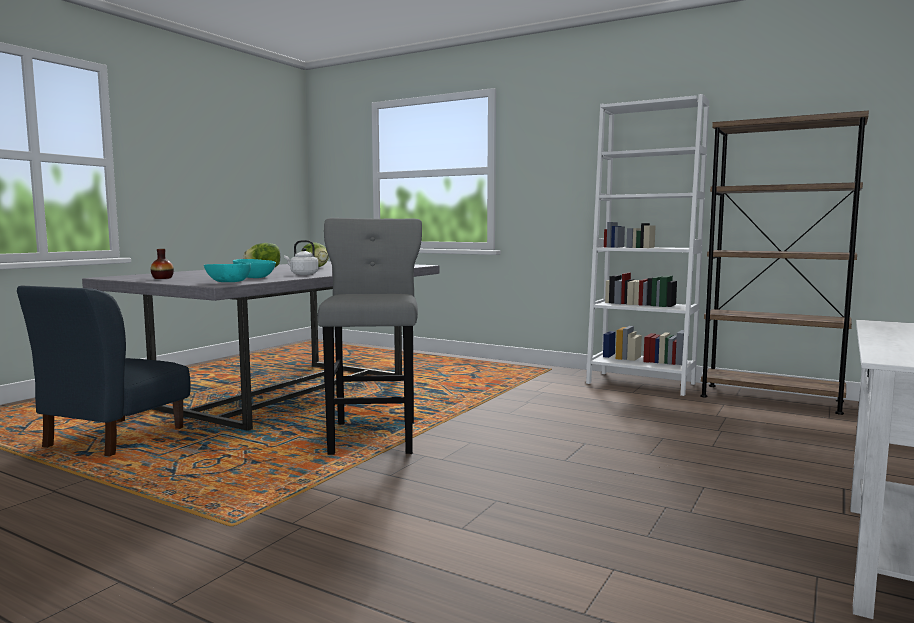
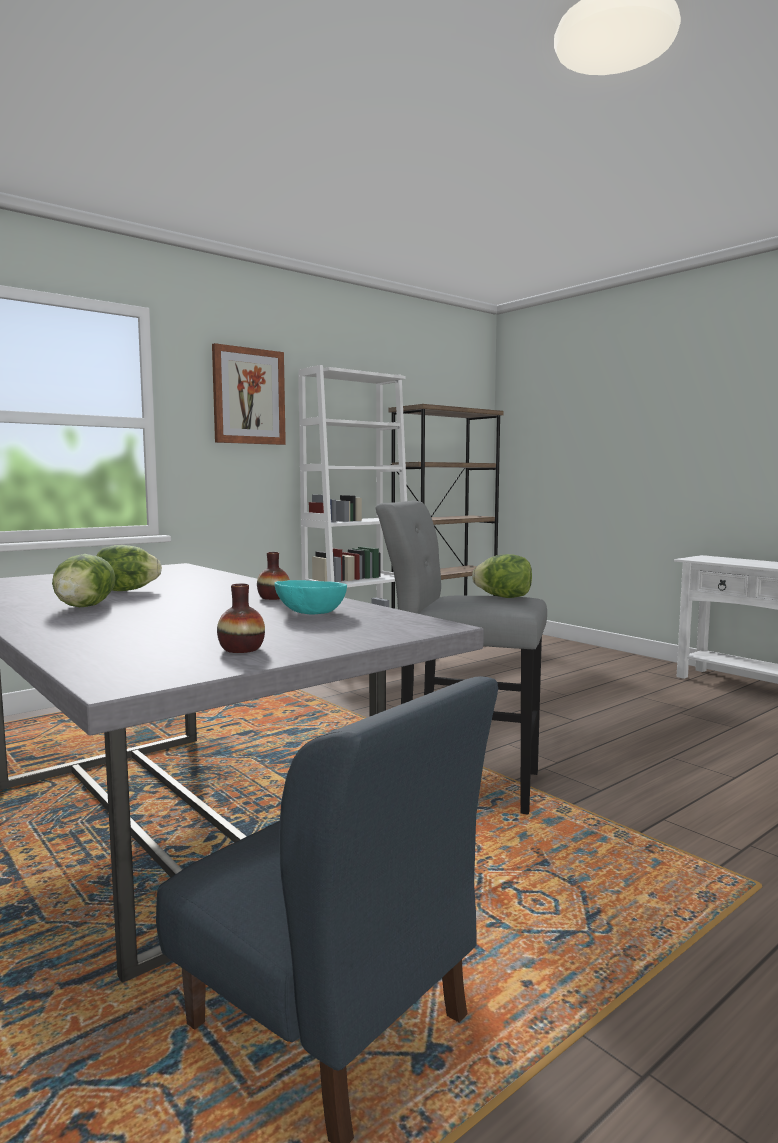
camera: 70 degrees left, 0 degrees up
turquoise bowl [204,264,251,282] -> none
white kettle [284,240,319,275] -> vase [257,552,290,600]
none -> picture [212,343,286,445]
none -> lettuce [472,554,532,598]

